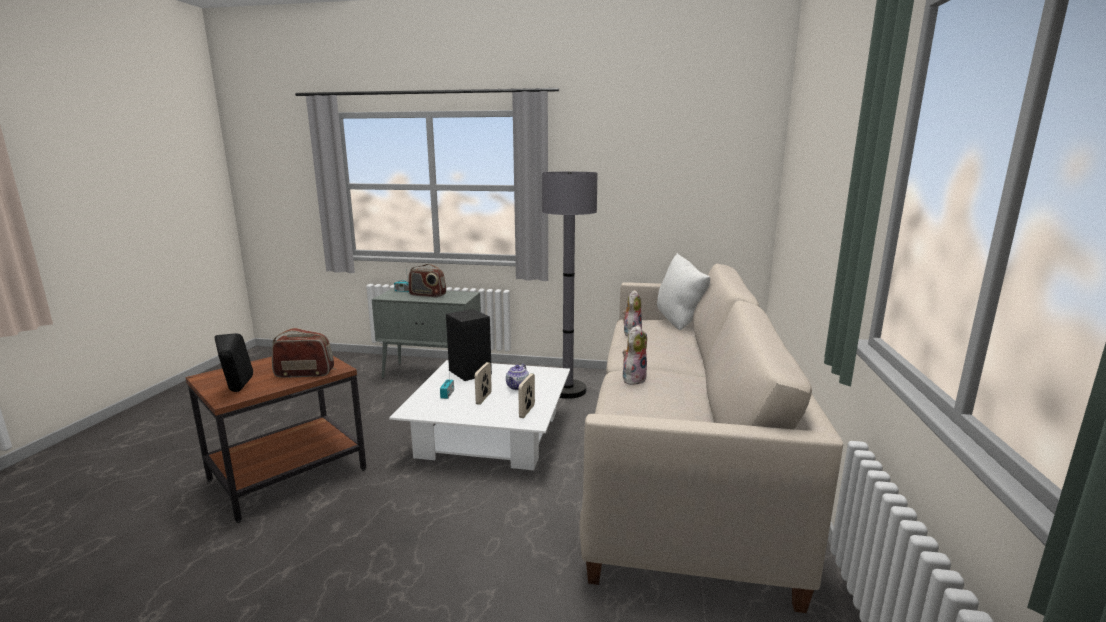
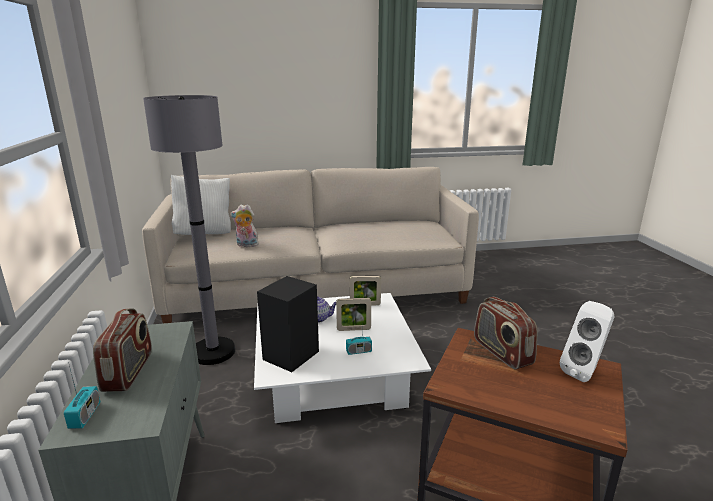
camera: 110 degrees left, 5 degrees up
black speaker [215,333,253,392] -> white speaker [559,301,615,382]
plush toy [622,325,647,385] -> none

